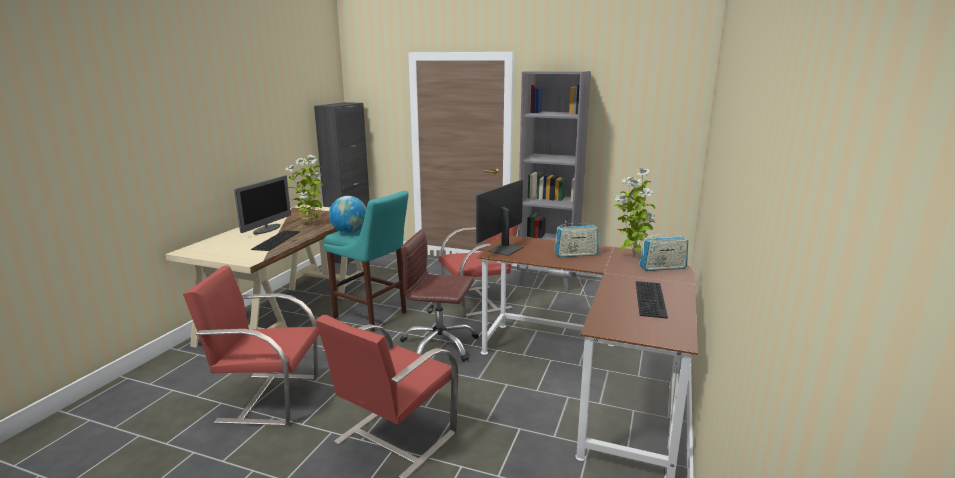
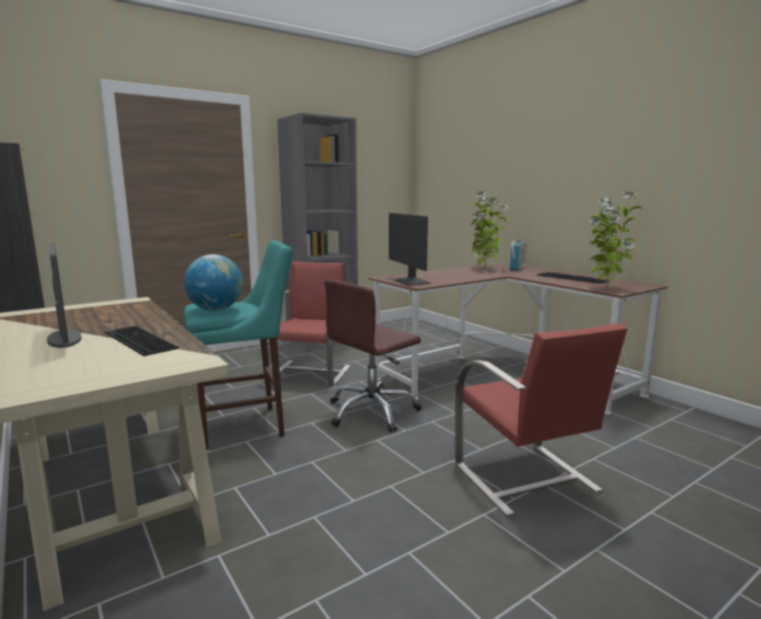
camera: 55 degrees left, 5 degrees down
red chair [183,265,319,426] -> none
potted plant [285,155,323,225] -> potted plant moved to [589,191,642,289]
radio [554,221,599,257] -> none

